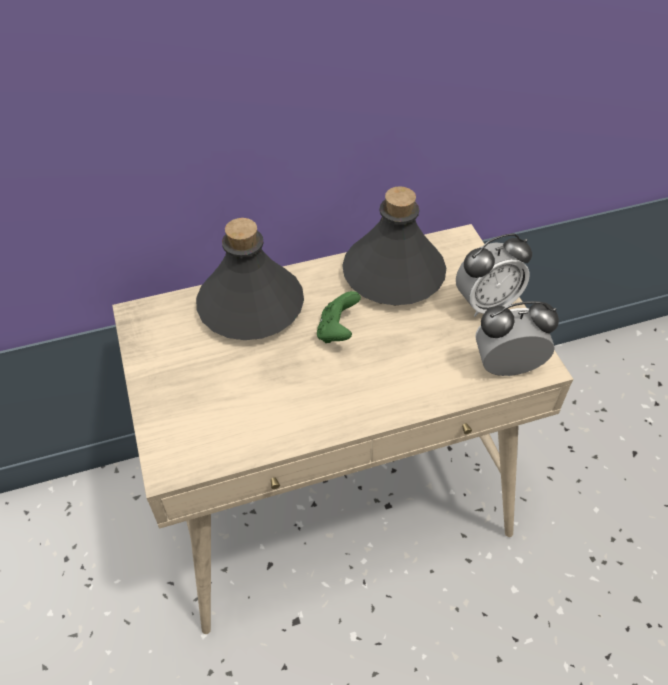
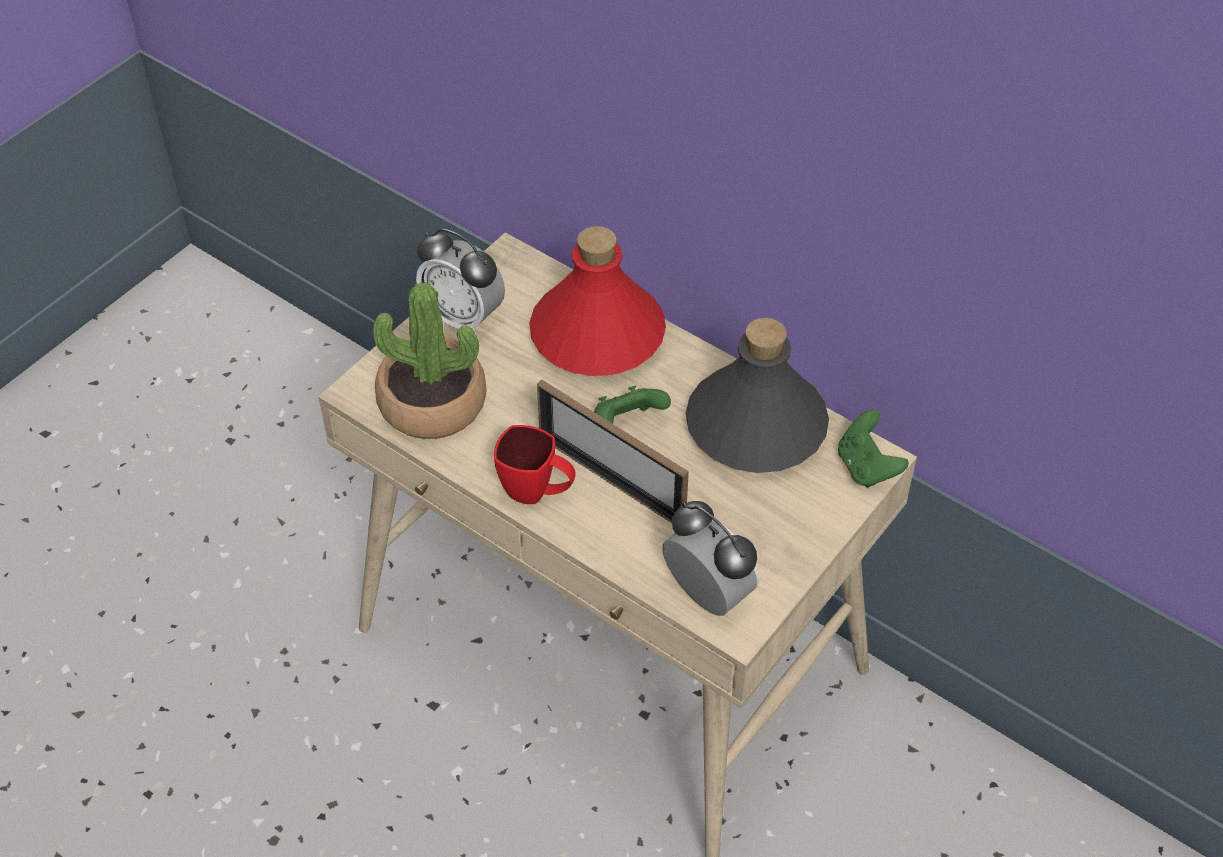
camera: 55 degrees right, 0 degrees up
grey bottle [196,218,304,340] -> red bottle [529,226,666,376]
alarm clock [456,234,532,317] -> alarm clock moved to [416,229,505,335]
none -> potted plant [373,282,487,439]
none -> red mug [494,425,576,504]
none -> picture frame [537,380,689,523]
none -> green game controller [838,410,909,488]

